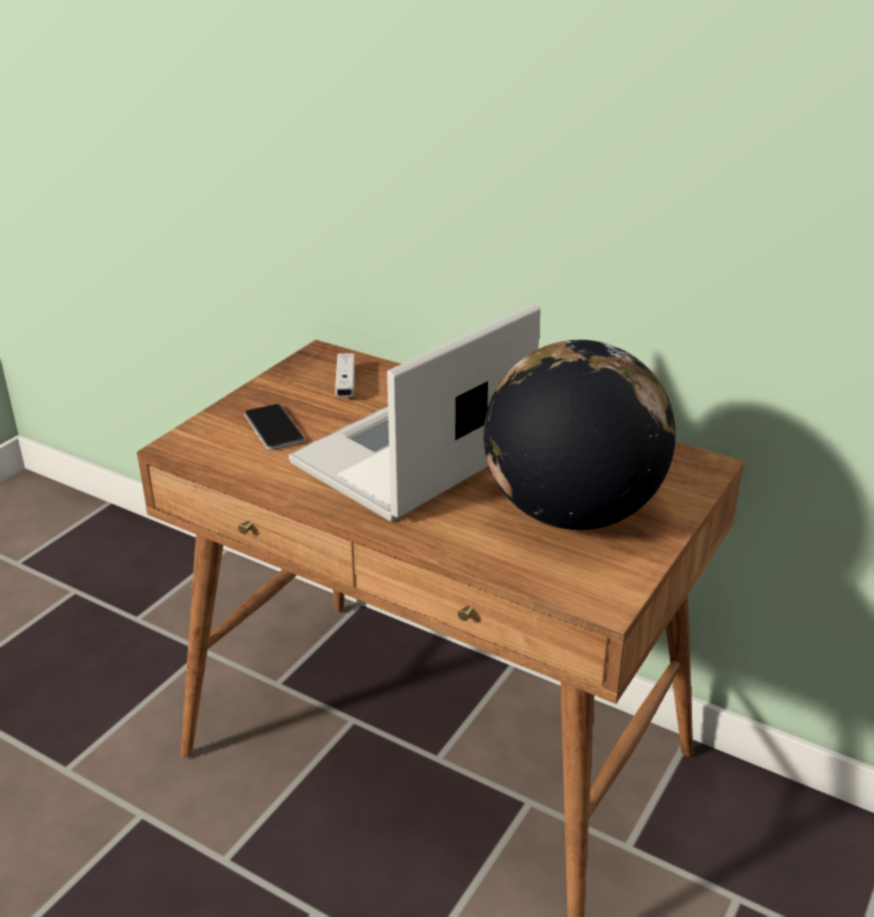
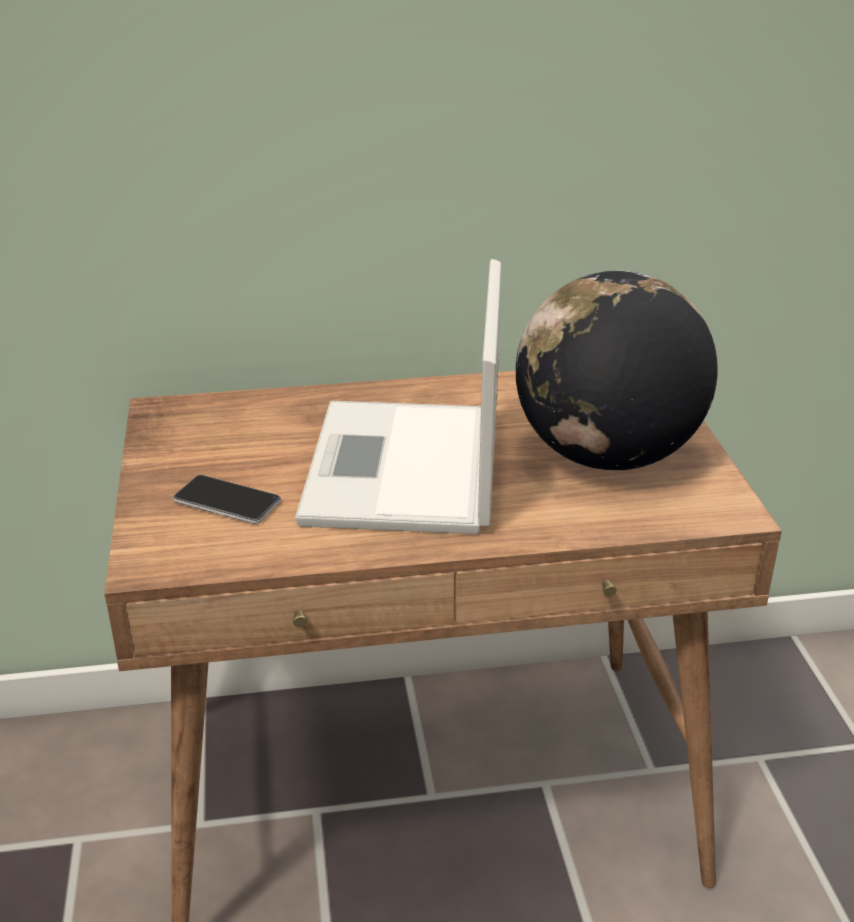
camera: 40 degrees left, 0 degrees up
white game controller [335,353,355,397] -> none

